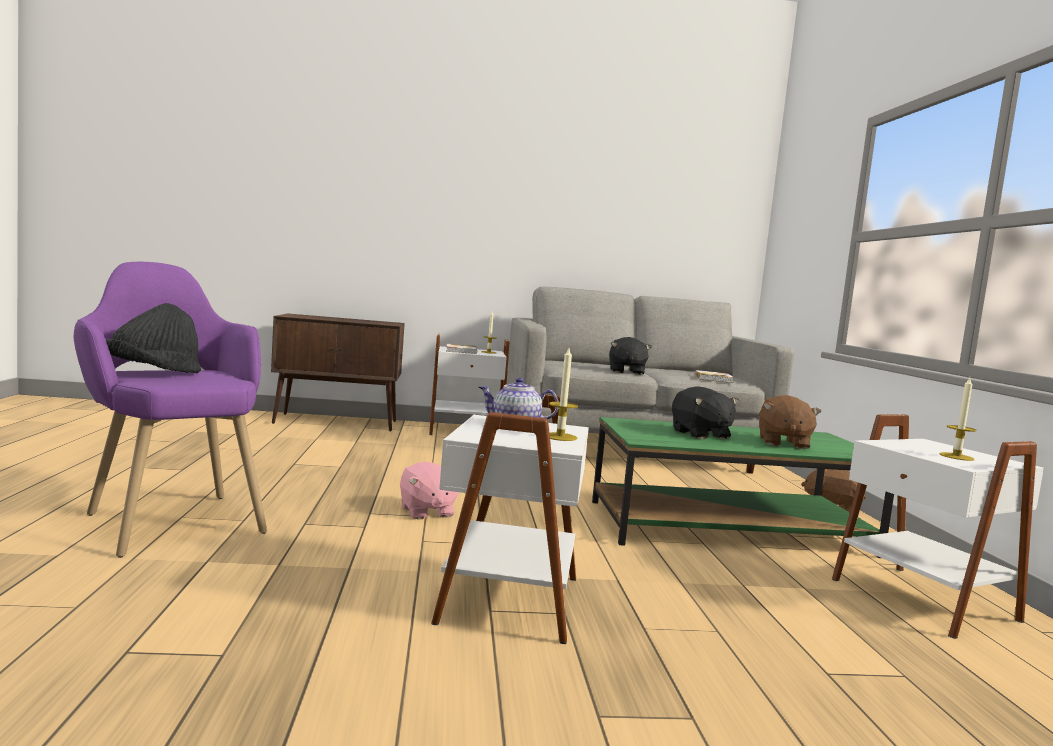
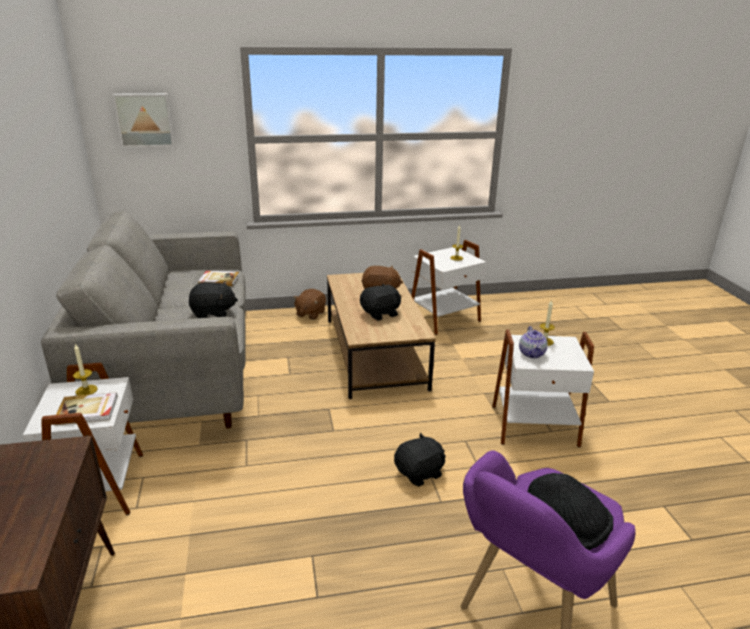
camera: 95 degrees left, 20 degrees up
pink plush toy [400,461,459,519] -> black plush toy [394,433,446,487]
green coffee table [592,417,894,558] -> brown coffee table [327,273,436,399]
none -> picture [113,93,175,148]

